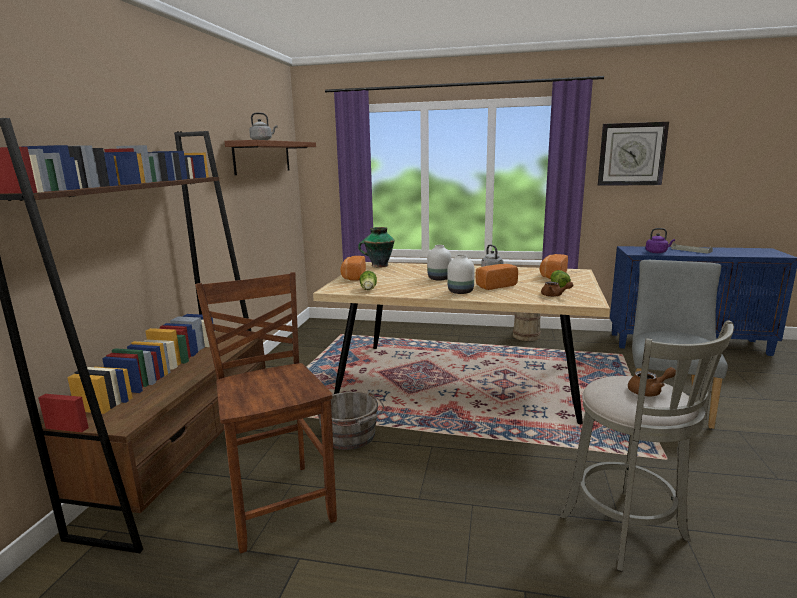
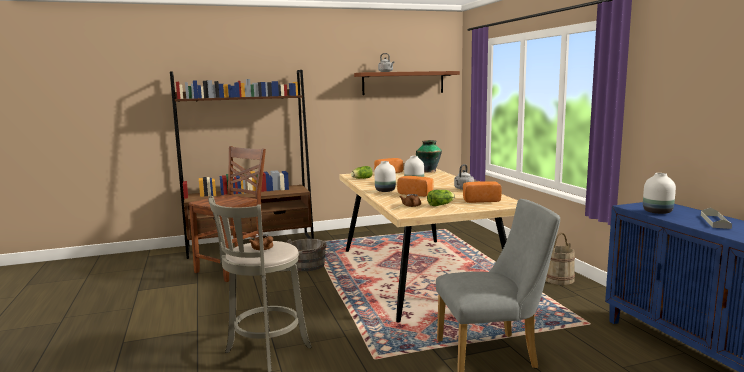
camera: 60 degrees right, 5 degrees down
wall clock [598,122,669,186] -> none
purple kettle [646,228,675,253] -> white vase [643,173,676,214]

